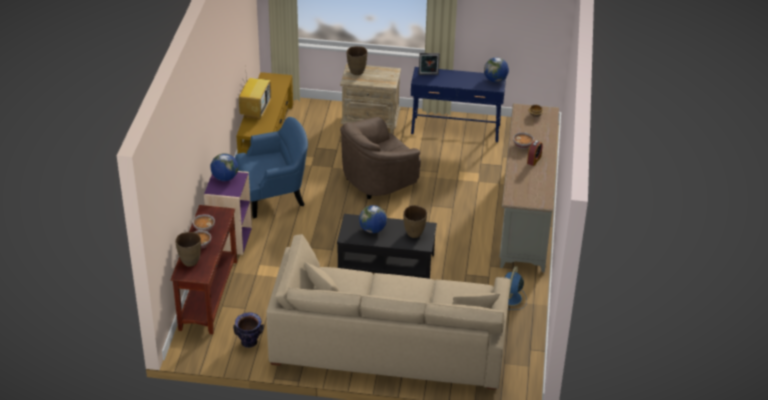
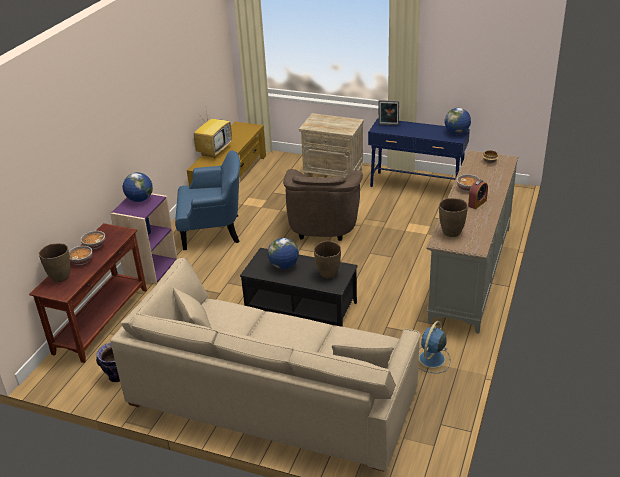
camera: 15 degrees right, 5 degrees down
brown armchair [340,117,421,199] -> brown armchair turned 60 degrees counterclockwise [283,169,363,241]
brown vase [347,46,367,75] -> brown vase moved to [439,198,468,237]

